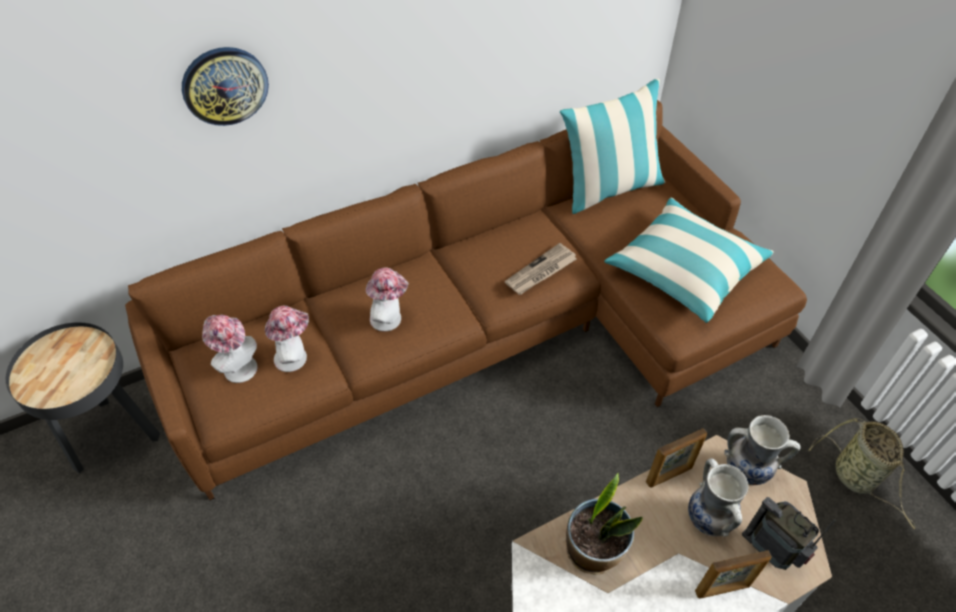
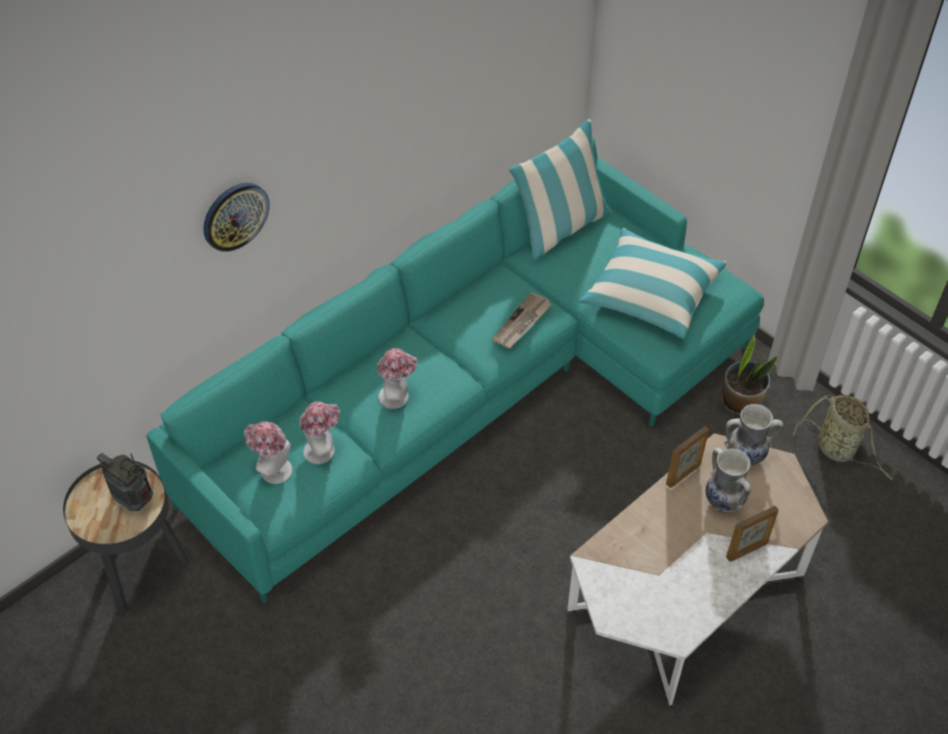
camera: 15 degrees left, 0 degrees up
brown sofa [125,100,807,500] -> turquoise sofa [146,137,764,604]
potted plant [566,473,643,575] -> potted plant moved to [721,334,778,415]
radio [742,497,836,570] -> radio moved to [97,453,153,511]

